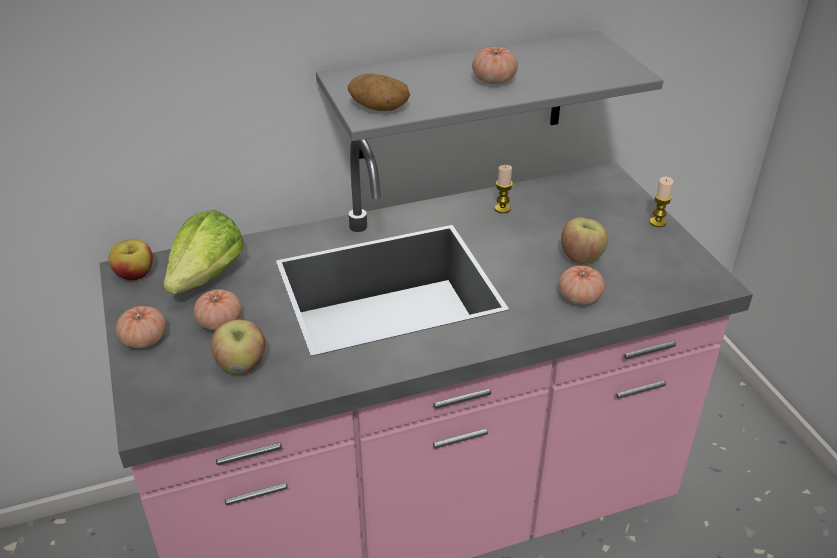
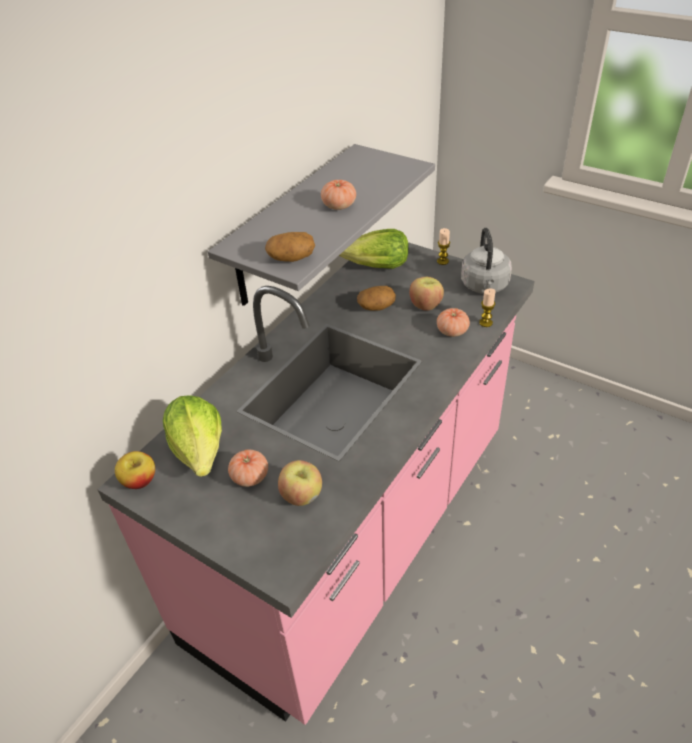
camera: 35 degrees left, 5 degrees up
tomato [116,306,166,348] -> none
candle [494,165,513,213] -> candle moved to [479,288,496,327]
none -> lettuce [339,229,408,269]
none -> potato [357,286,396,310]
none -> grey kettle [461,228,512,294]

